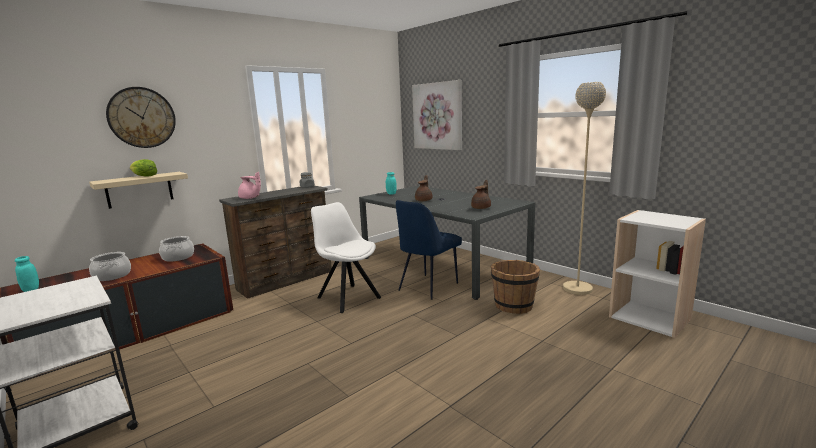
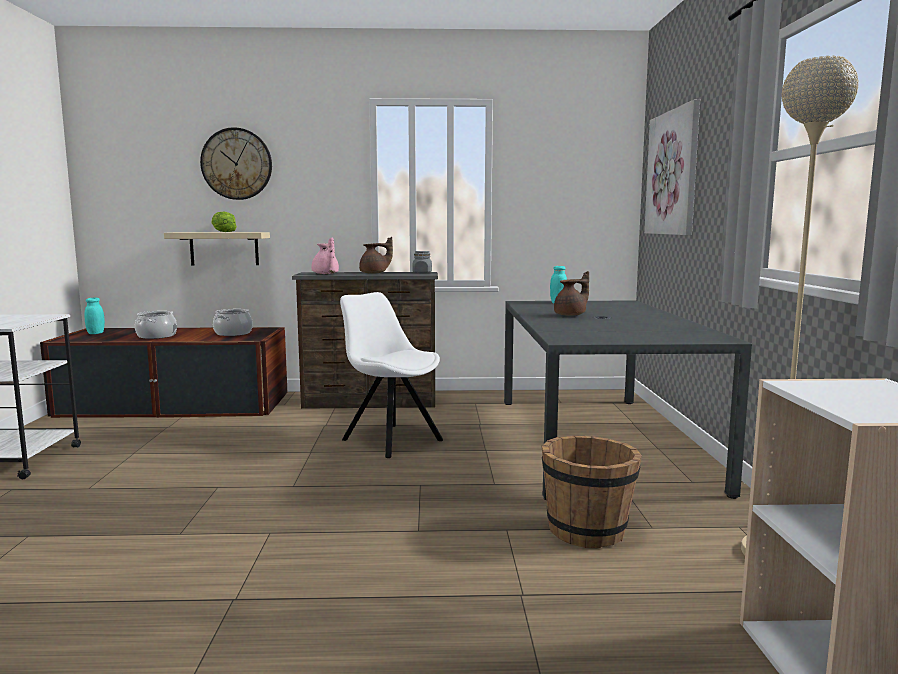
camera: 40 degrees right, 5 degrees down
white chair [311,202,381,313] -> white chair turned 45 degrees counterclockwise [340,292,443,458]
blue chair [396,200,462,300] -> none
brown teapot [471,180,491,209] -> brown teapot moved to [359,237,393,274]

